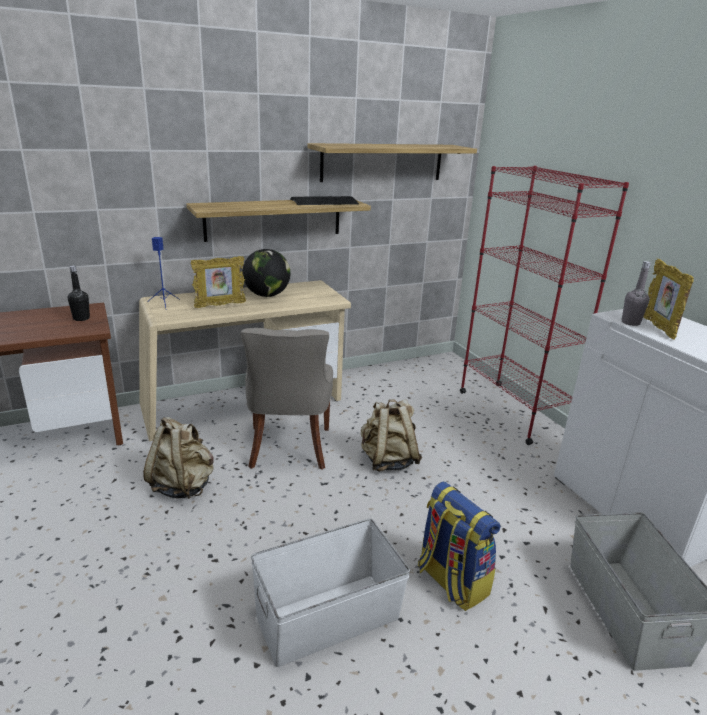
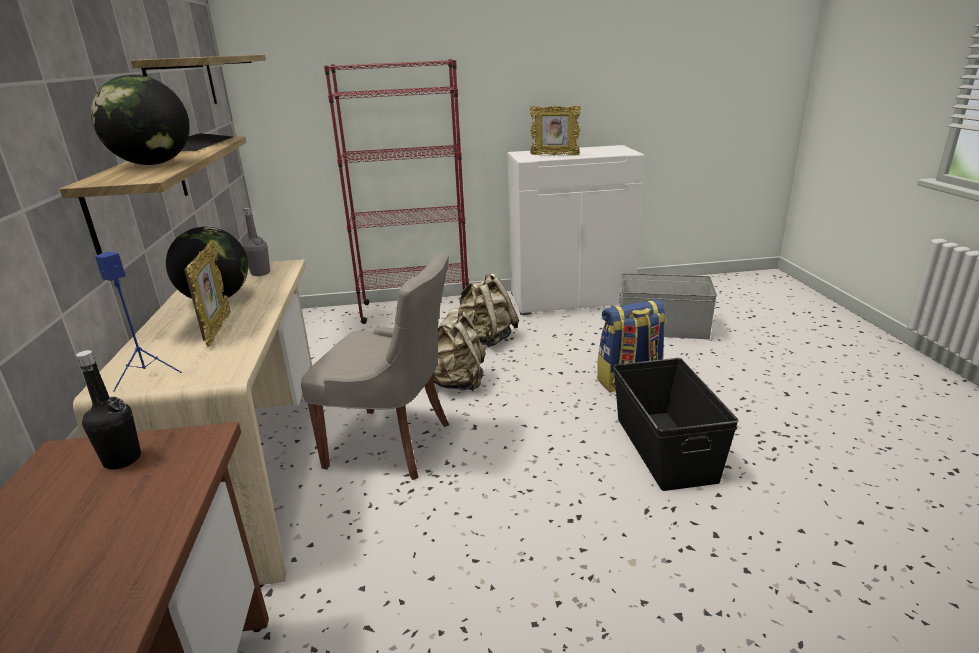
camera: 70 degrees left, 0 degrees up
beige backpack [143,417,214,499] -> beige backpack moved to [459,274,519,347]
white storage box [251,519,410,667] -> black storage box [613,358,739,491]
grey bottle [622,261,651,326] -> grey bottle moved to [243,208,270,276]
none -> globe [91,75,190,165]

